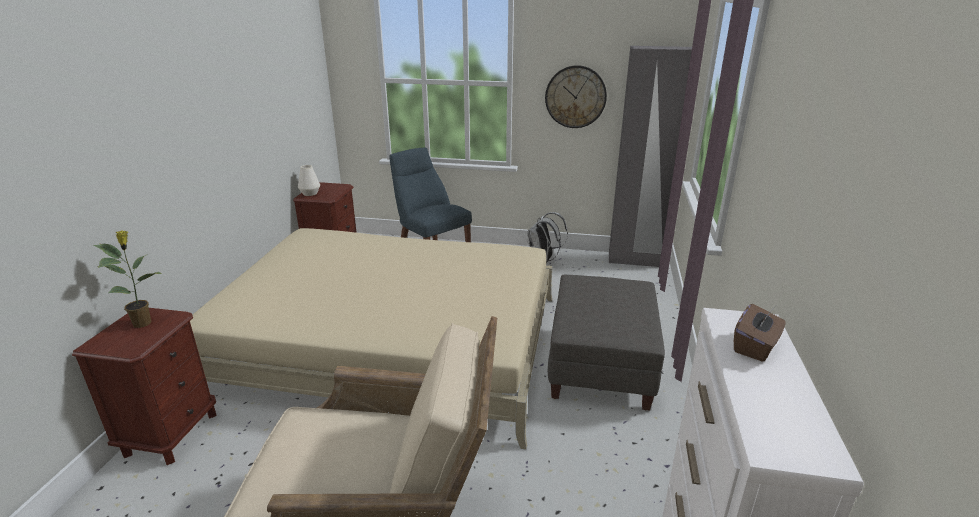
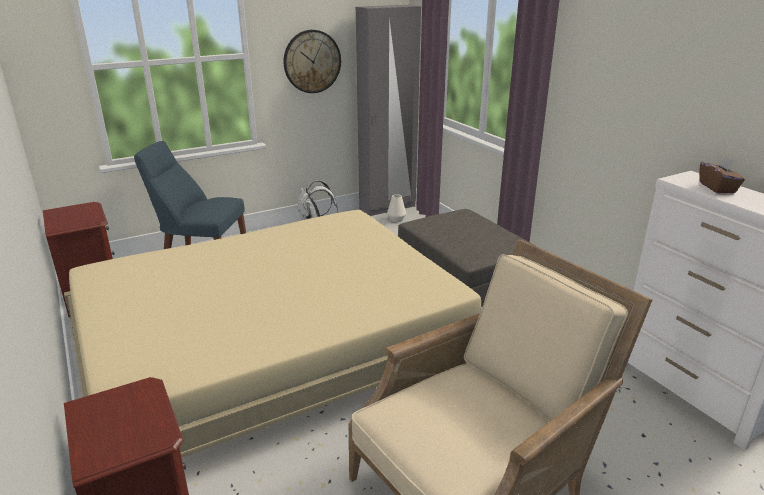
camera: 40 degrees left, 0 degrees up
potted plant [93,231,161,328] -> none
white vase [298,165,320,196] -> white vase moved to [387,194,406,222]

